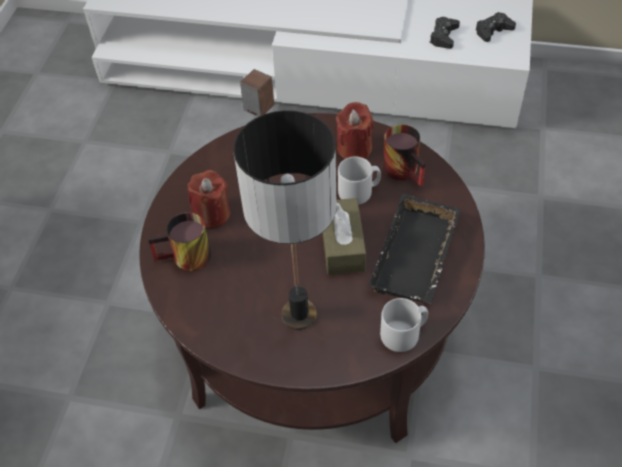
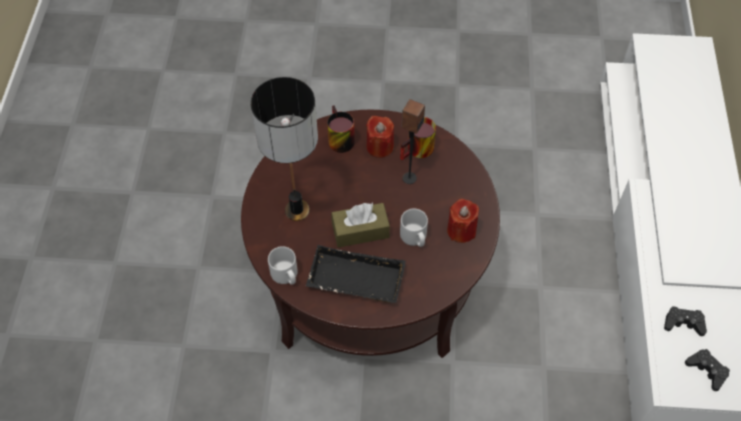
camera: 80 degrees right, 5 degrees up
mug [383,124,426,187] -> mug moved to [400,117,436,160]

